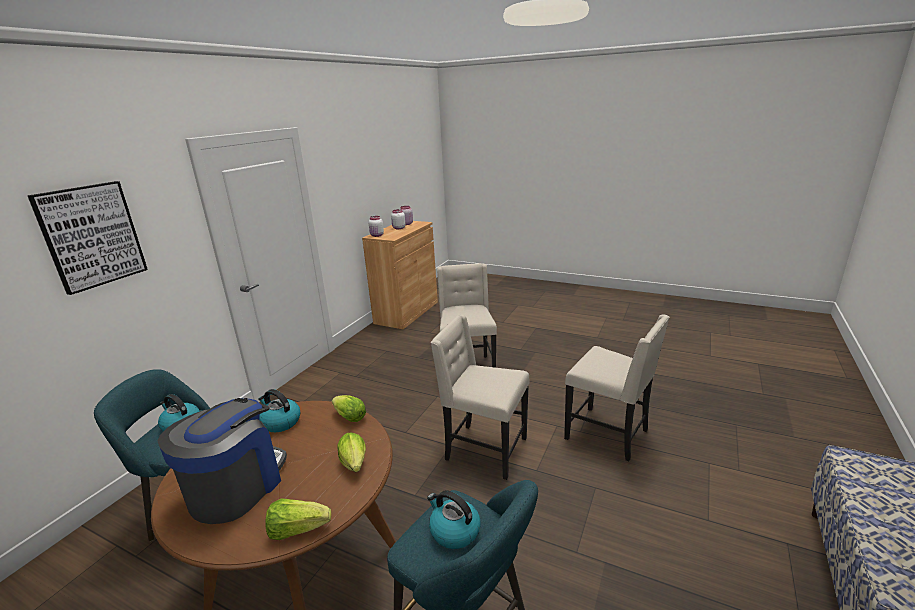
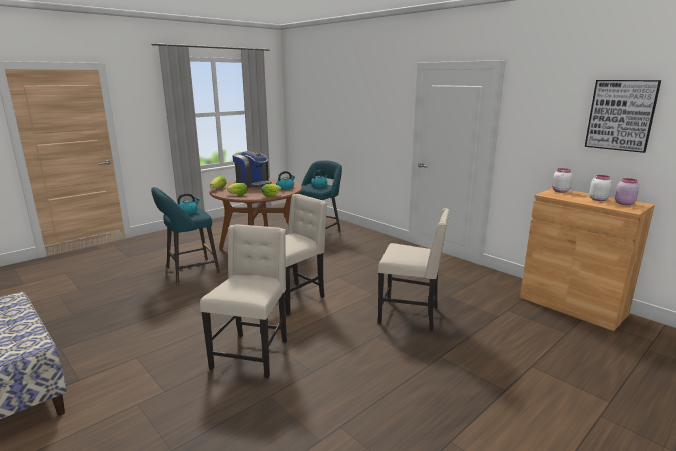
camera: 110 degrees right, 5 degrees down
picture [28,181,148,295] -> picture moved to [585,80,661,153]
beige chair [564,314,670,462] -> beige chair turned 135 degrees clockwise [200,224,287,378]

